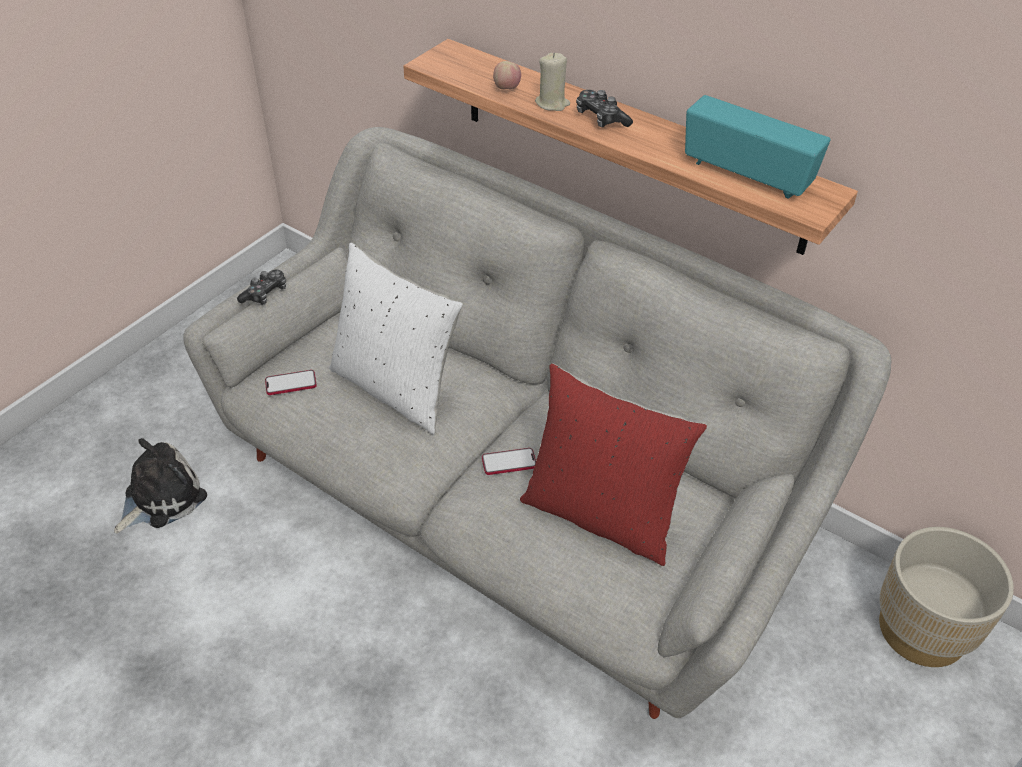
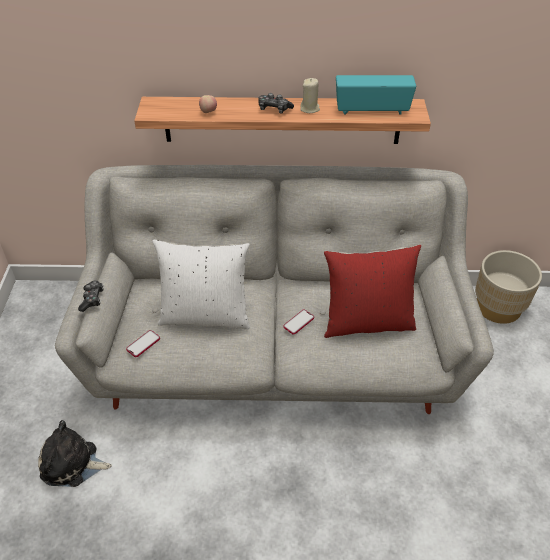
camera: 35 degrees left, 0 degrees up
plush toy [114,438,207,533] -> plush toy turned 90 degrees counterclockwise [38,420,112,487]
beige candle [535,53,570,111] -> beige candle moved to [300,78,320,113]

